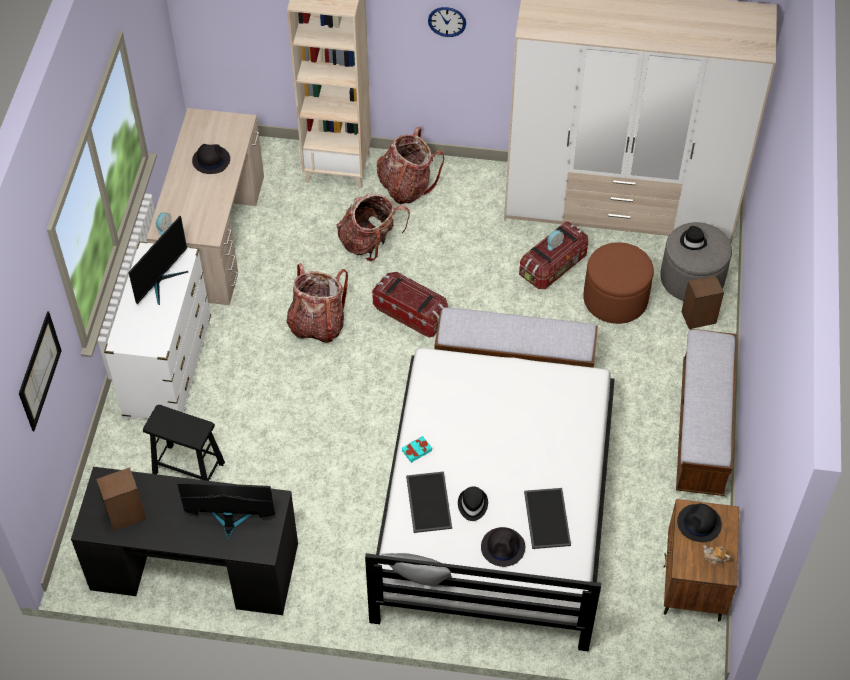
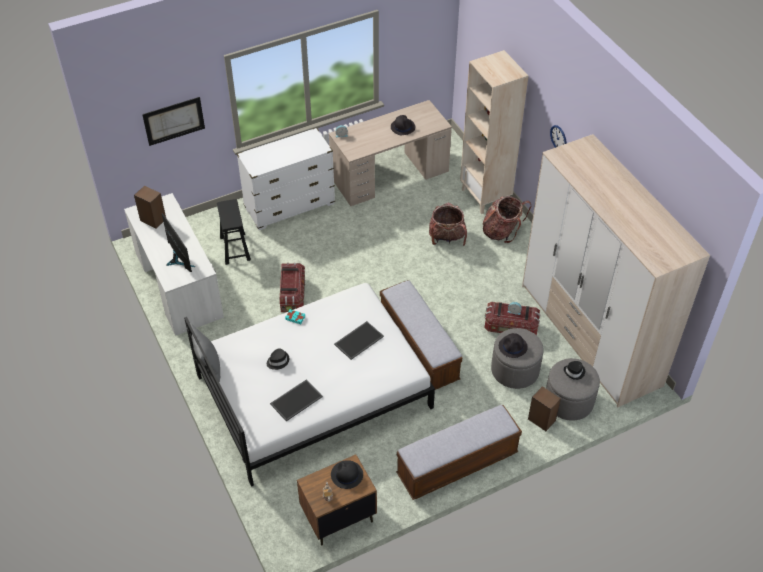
camera: 55 degrees right, 5 degrees down
black desk [71,467,298,615] -> white desk [124,193,224,336]
monitor [128,216,188,305] -> none
backpack [287,263,348,343] -> none
storage box [372,272,448,338] -> storage box moved to [279,263,305,312]
tray [406,471,452,533] -> tray moved to [334,321,384,360]
black hat [481,527,525,567] -> black hat moved to [499,333,528,358]
brown ottoman [583,242,654,324] -> grey ottoman [491,328,544,389]

